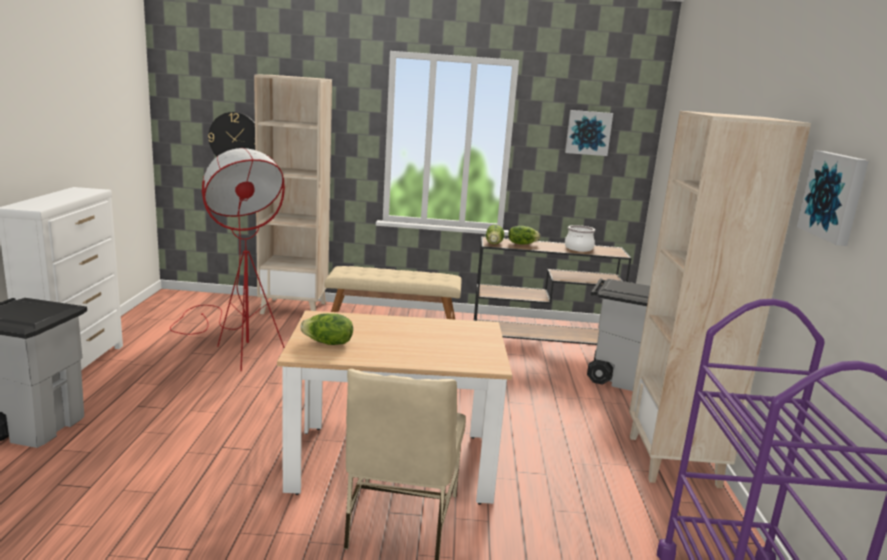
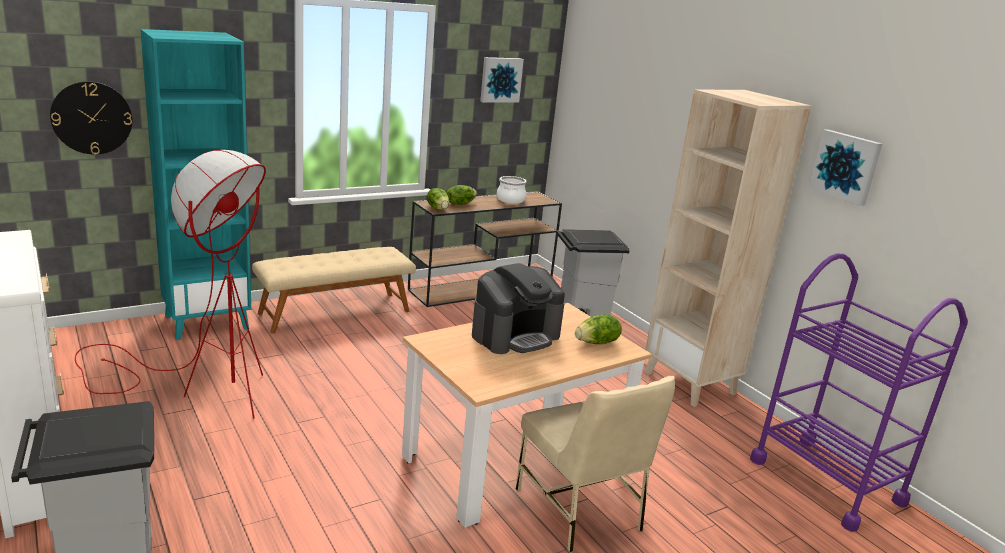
camera: 35 degrees left, 5 degrees up
beige bookcase [254,75,332,314] -> turquoise bookcase [141,29,251,340]
lettuce [300,313,353,345] -> lettuce moved to [575,314,622,344]
none -> coffee machine [472,263,565,354]

